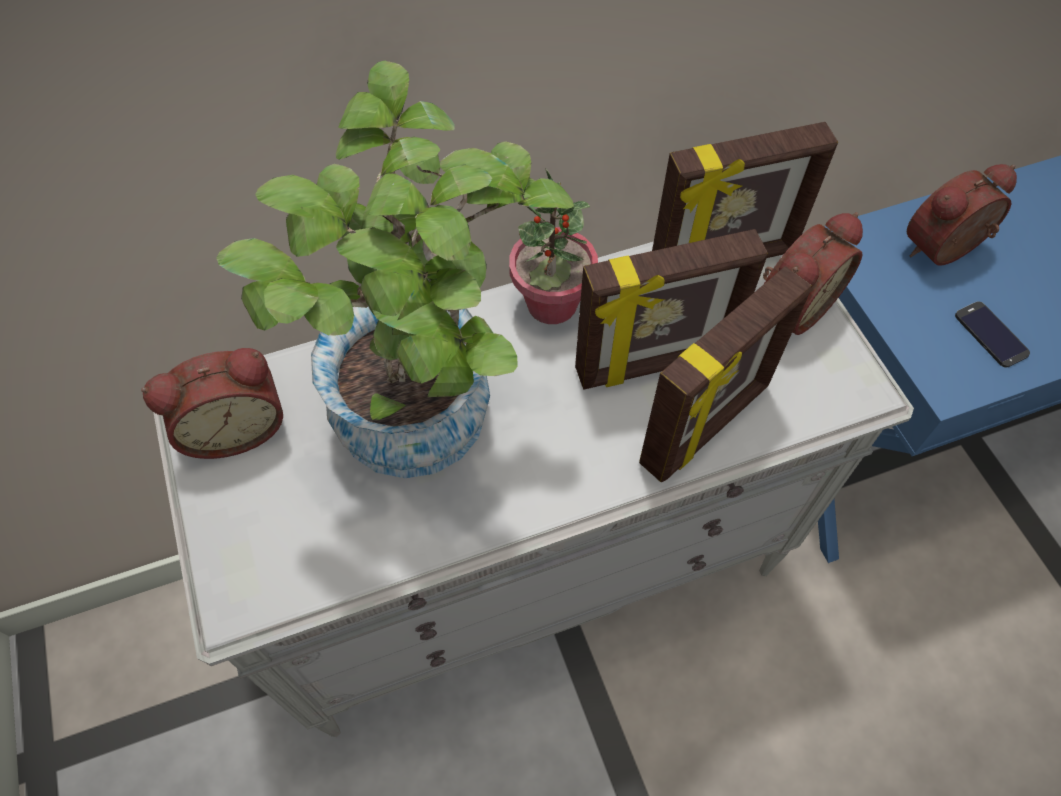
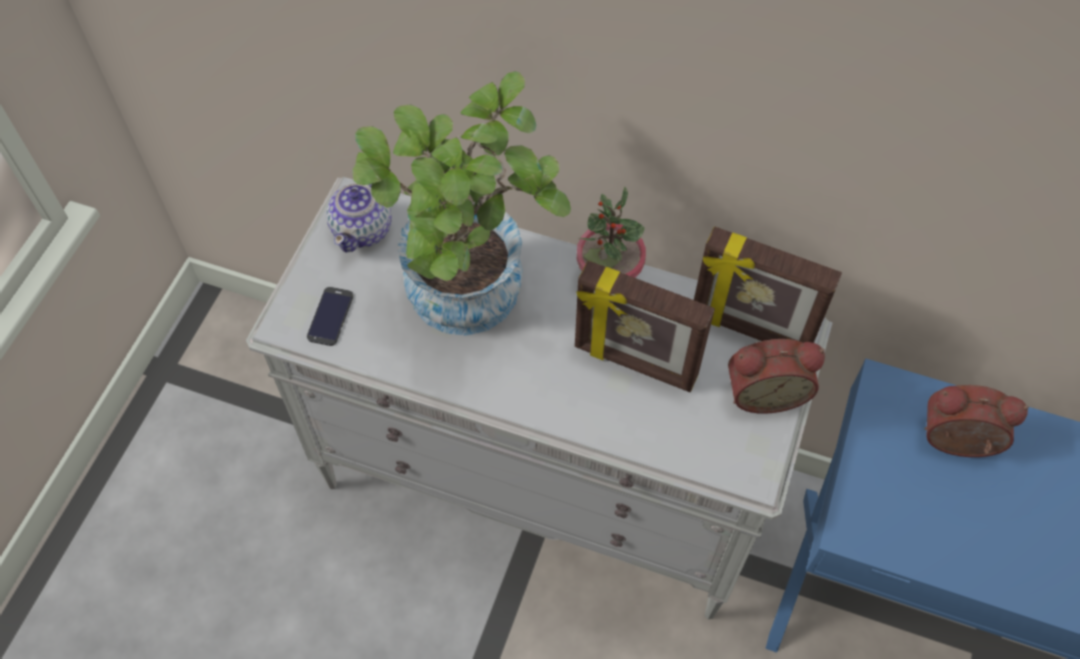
camera: 40 degrees right, 0 degrees up
alarm clock [141,348,283,459] -> teapot [326,183,392,253]
picture frame [639,266,812,482] -> none
phone [955,302,1030,368] -> phone moved to [307,287,353,346]

